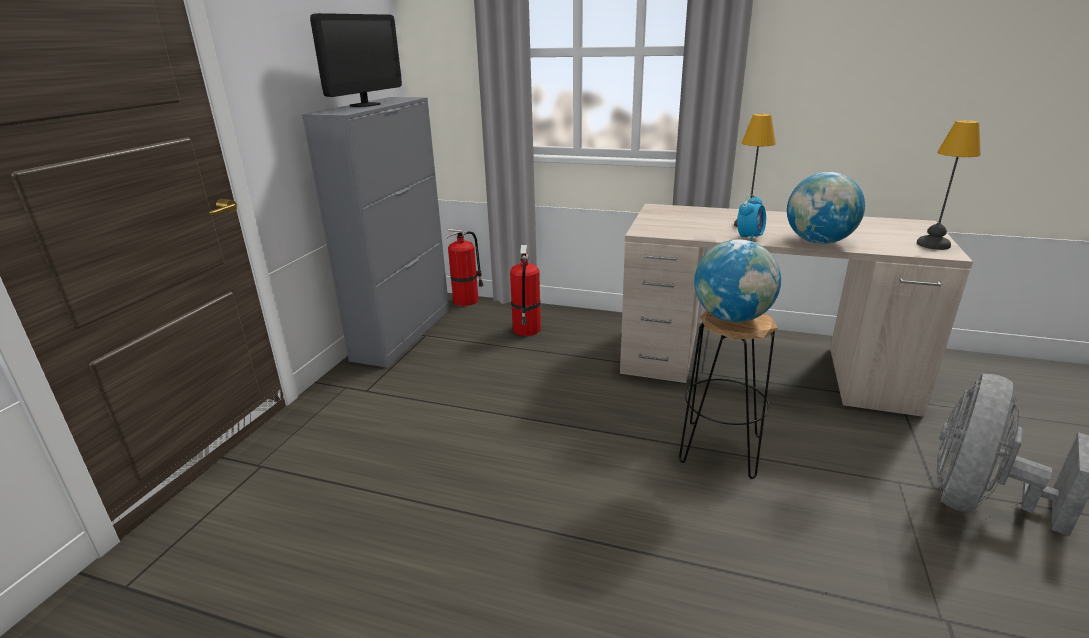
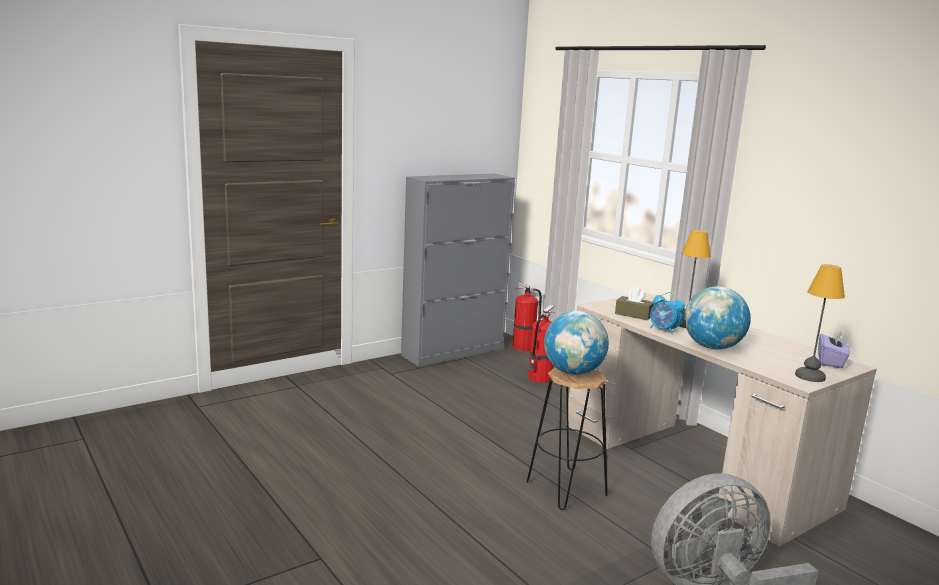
camera: 35 degrees right, 10 degrees down
monitor [310,13,402,107] -> none
alarm clock [737,193,766,241] -> alarm clock turned 60 degrees clockwise [650,292,685,334]
none -> brown tissue box [615,287,654,320]
none -> purple tissue box [818,332,850,368]

